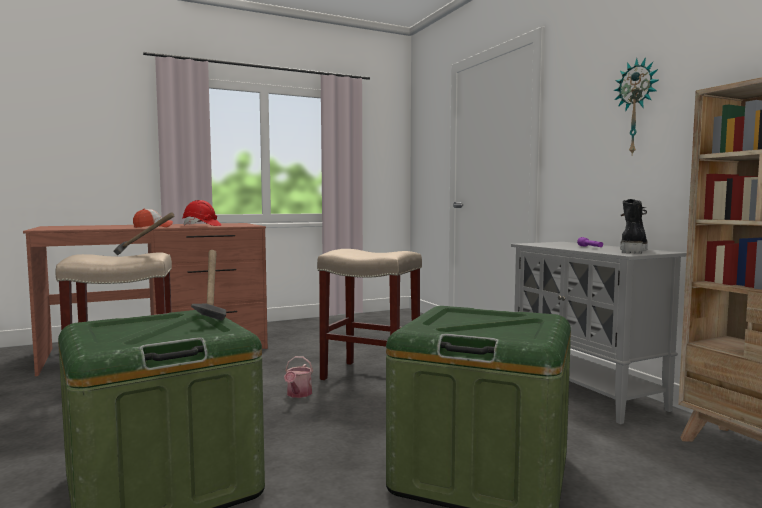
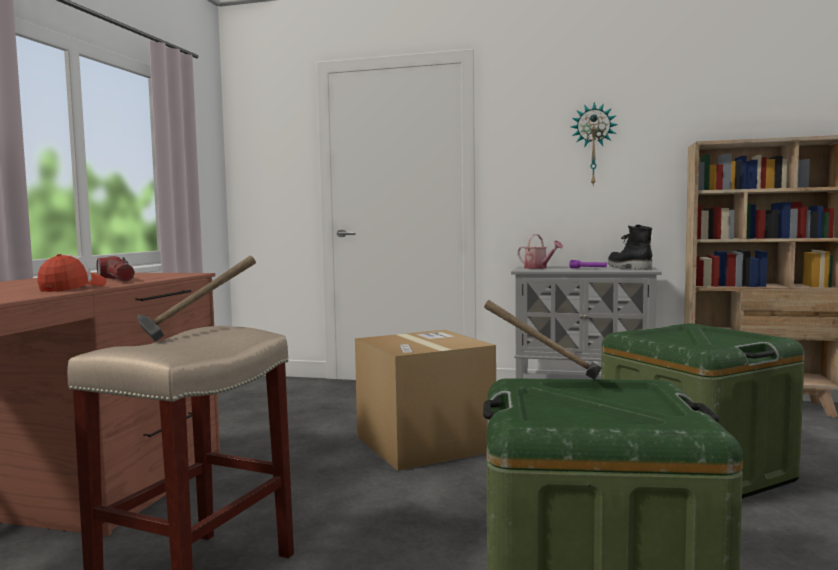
camera: 50 degrees left, 0 degrees up
red hard hat [182,200,222,226] -> flashlight [97,256,135,281]
watering can [284,356,313,398] -> watering can moved to [517,234,563,269]
beige stool [317,249,422,380] -> cardboard box [355,330,496,471]

